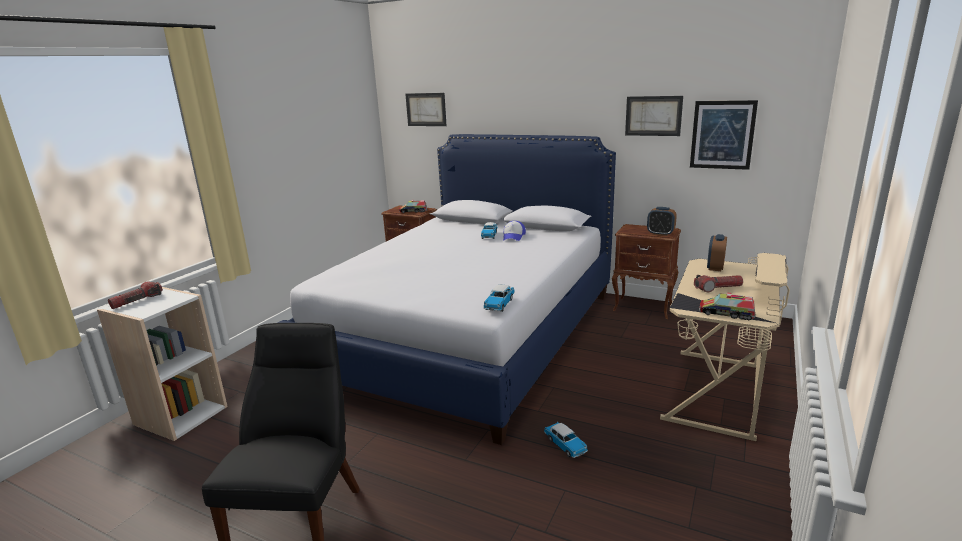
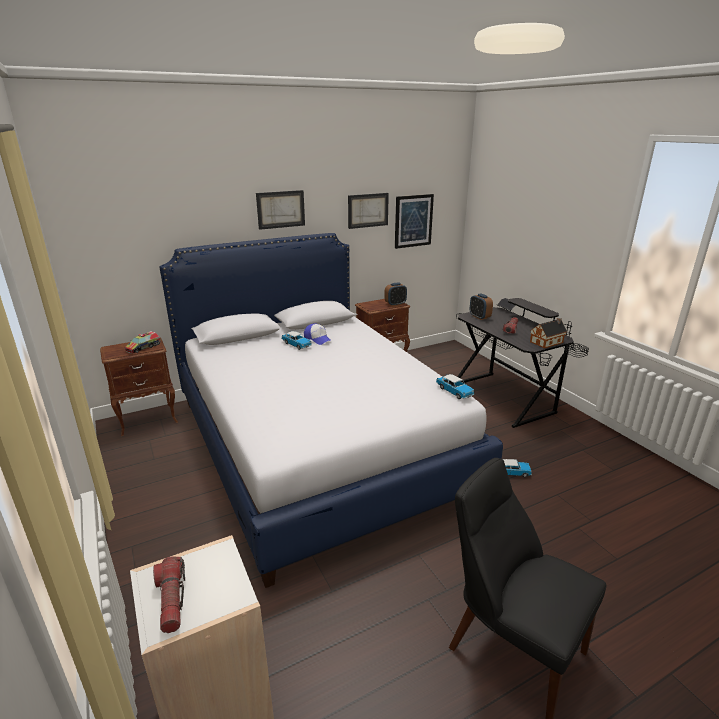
camera: 55 degrees left, 5 degrees up
picture [405,93,447,126] -> picture moved to [256,190,305,230]
beige desk [660,253,790,441] -> black desk [456,298,589,428]
toy truck [699,292,756,320] -> toy house [530,318,568,348]

